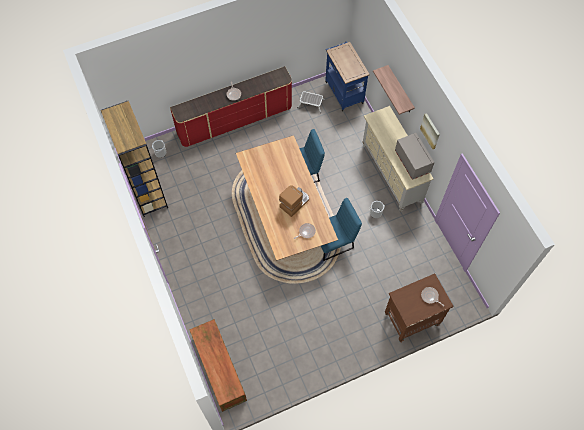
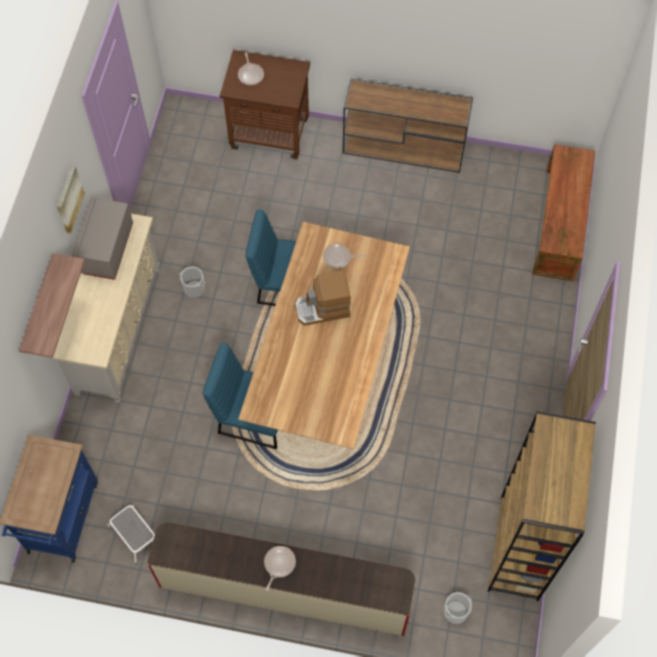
camera: 145 degrees left, 0 degrees up
none -> brown console table [343,78,473,173]

